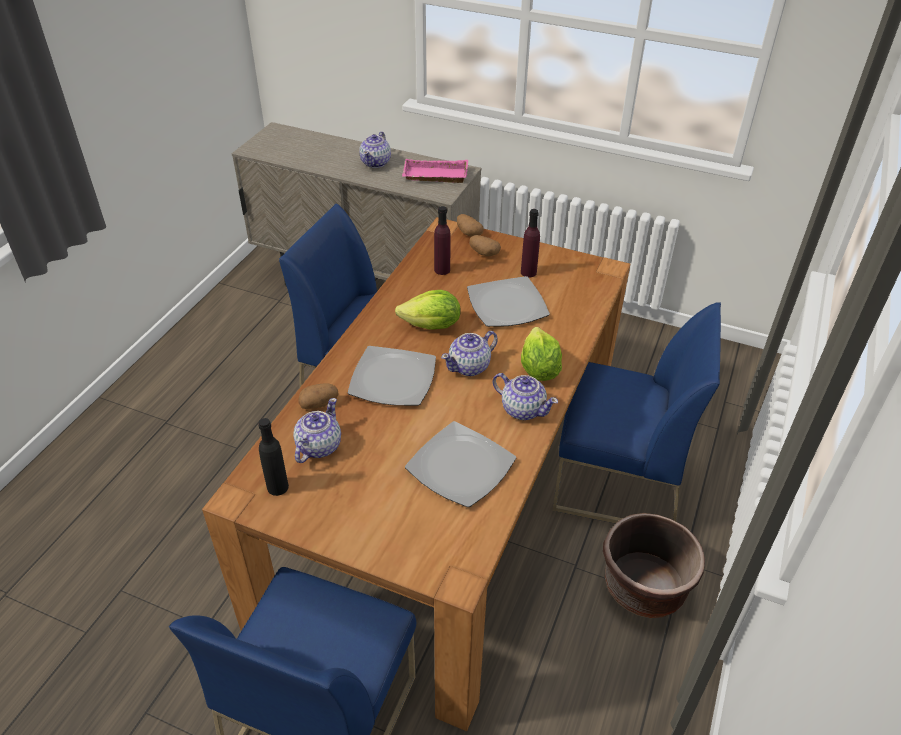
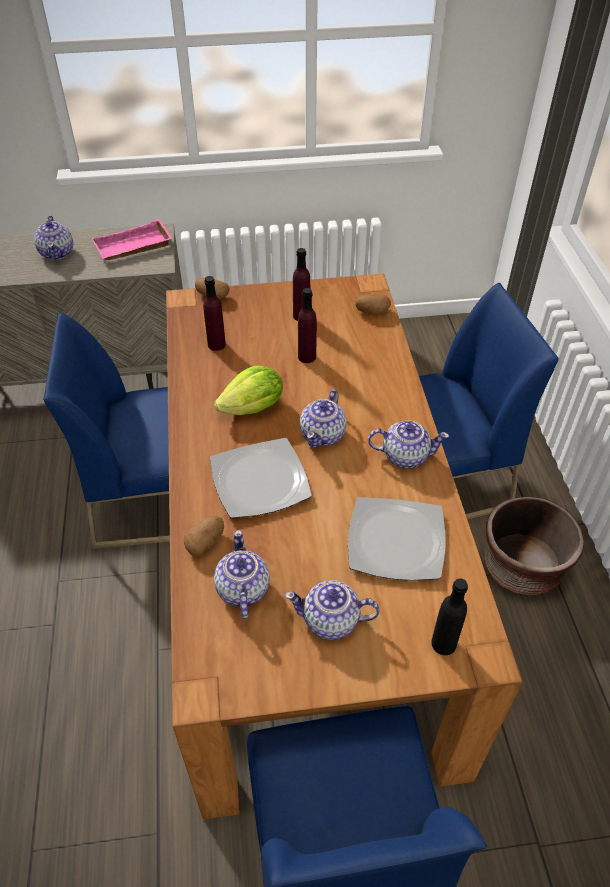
camera: 30 degrees left, 5 degrees up
black bottle [258,418,289,496] -> black bottle moved to [431,578,468,655]
plate [467,276,550,327] -> purple bottle [298,288,317,363]
potato [469,235,501,256] -> potato moved to [355,294,391,315]
lettuce [521,327,562,381] -> none
none -> teapot [284,580,380,640]

